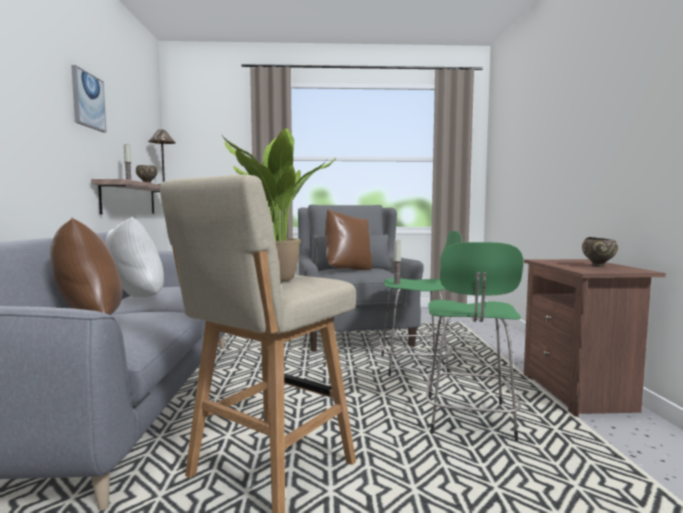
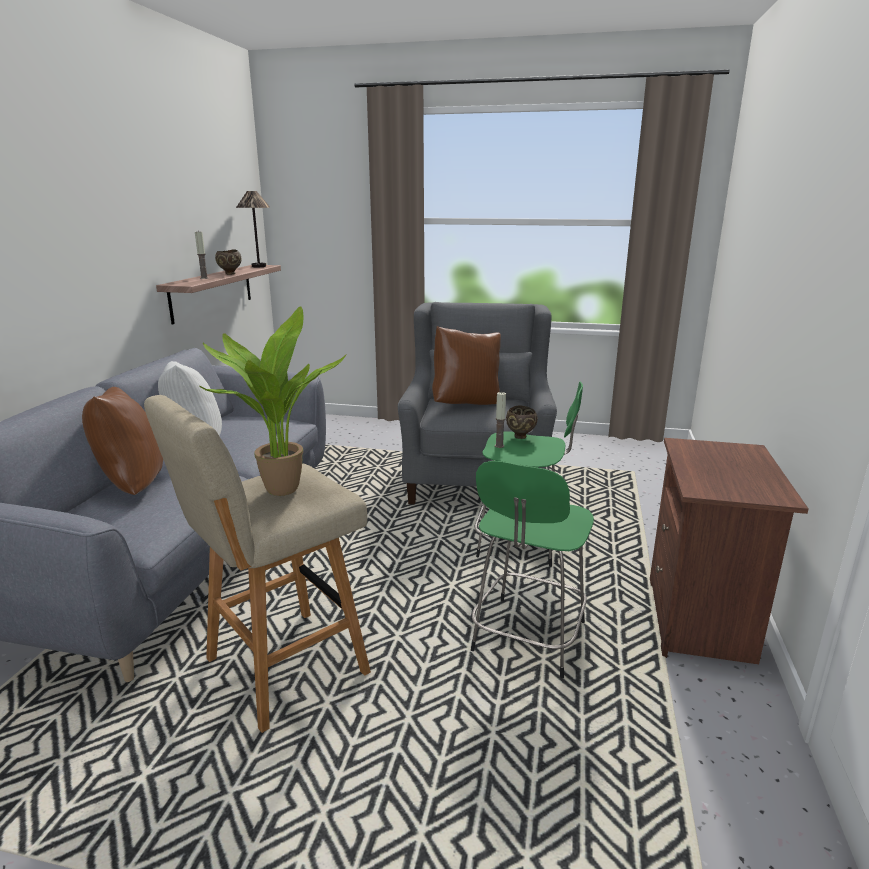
camera: 15 degrees right, 15 degrees up
picture [71,65,106,132] -> none
brown bowl [582,237,618,267] -> brown bowl moved to [506,405,538,439]

